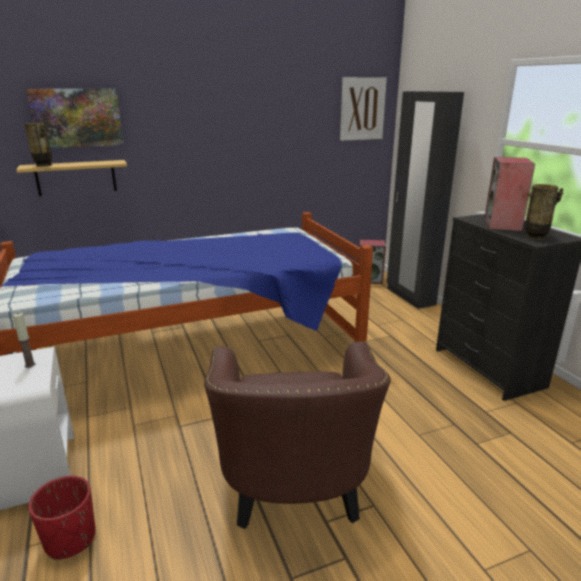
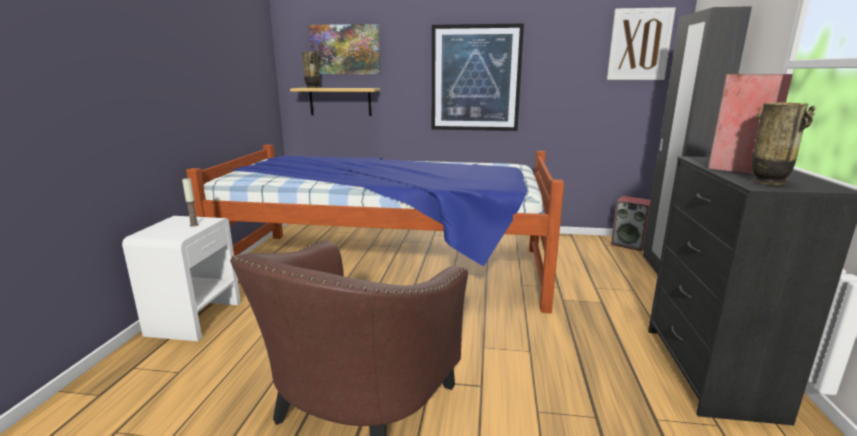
camera: 30 degrees right, 5 degrees down
red planter [28,476,96,560] -> none
none -> picture [432,23,524,131]

